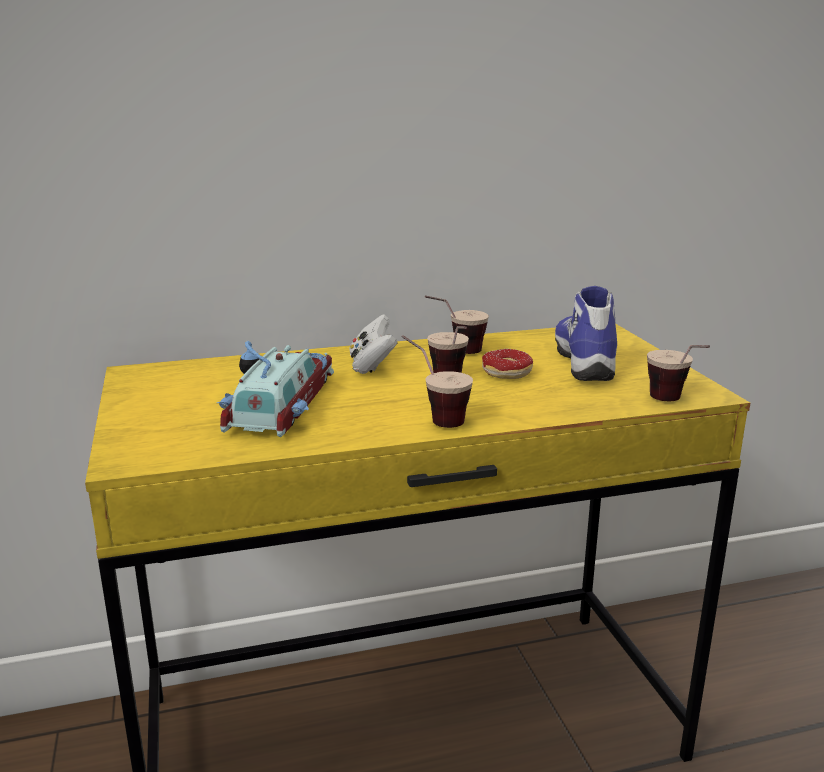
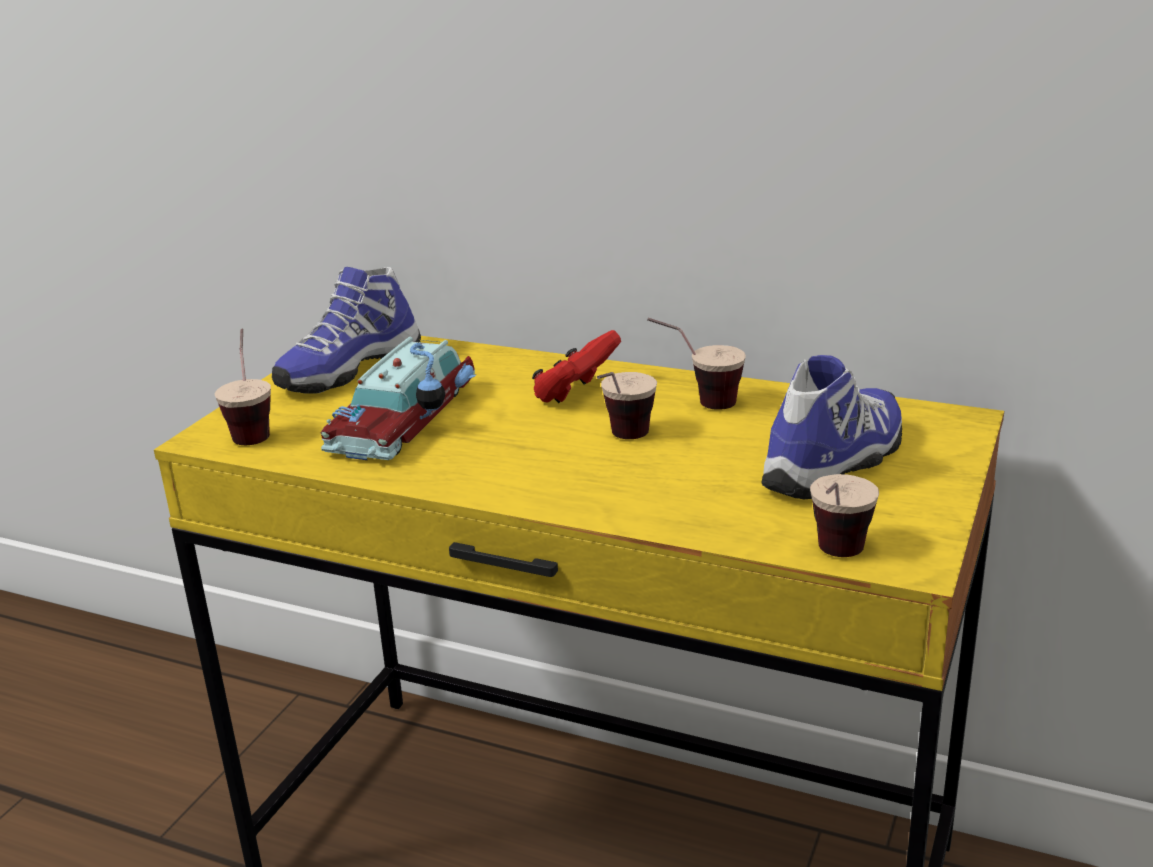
camera: 40 degrees right, 5 degrees up
toy car [217,341,334,437] -> toy car turned 150 degrees clockwise [320,337,476,460]
white game controller [350,314,398,374] -> red game controller [532,330,621,403]
cup [402,335,473,428] -> cup moved to [215,329,271,445]
donut [482,349,533,379] -> none
none -> shoe [272,267,421,394]

